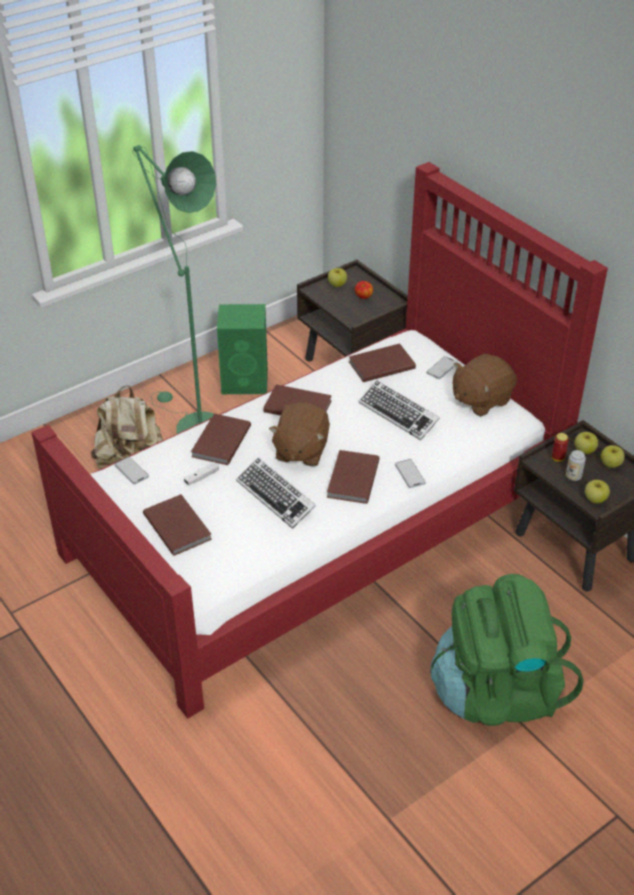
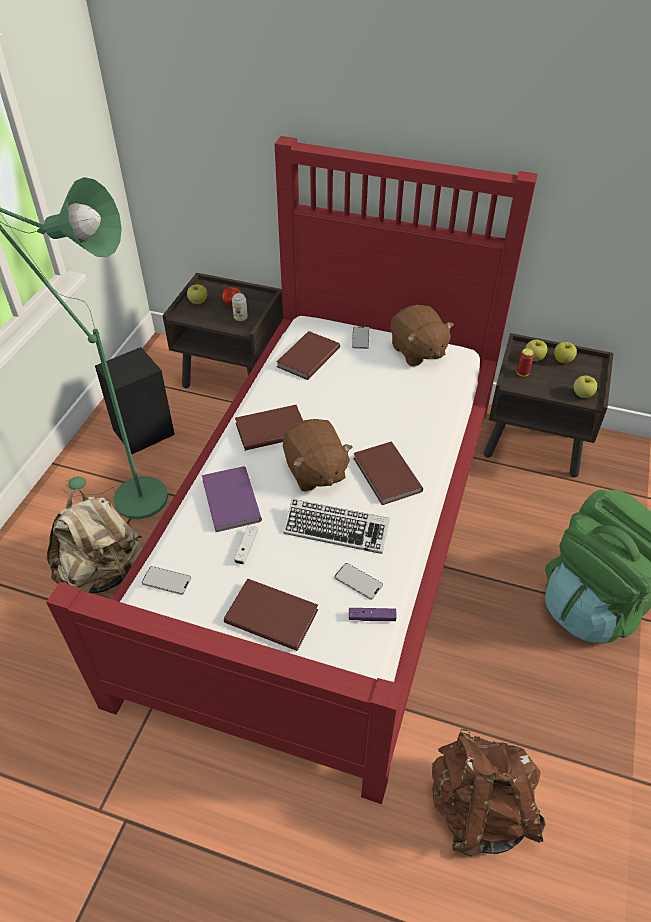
camera: 35 degrees left, 5 degrees up
brown book [191,414,251,465] -> purple book [202,466,262,532]
green speaker [217,304,268,394] -> black speaker [95,347,175,454]
keyboard [359,381,440,440] -> none
phone [395,459,426,488] -> phone moved to [335,563,383,600]
brown plush toy [453,354,517,416] -> brown plush toy turned 45 degrees counterclockwise [390,305,454,367]
can [566,450,586,481] -> can moved to [232,293,248,321]
none -> purple game controller [349,608,397,621]
none -> brown backpack [432,728,546,856]

